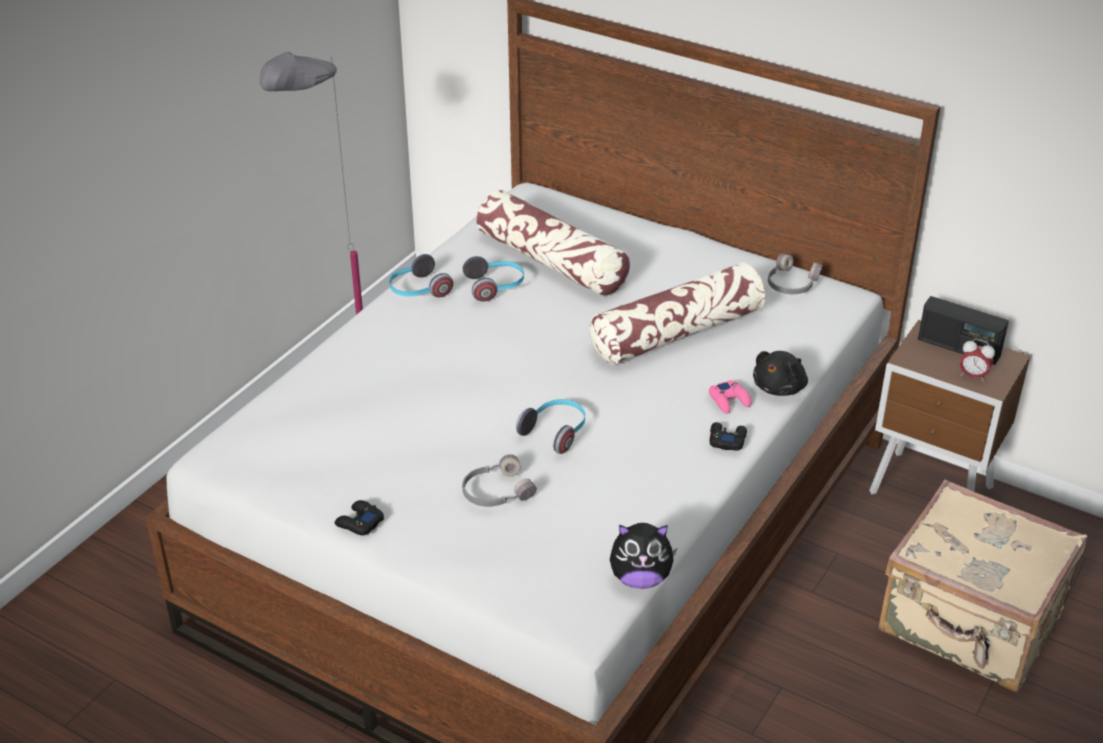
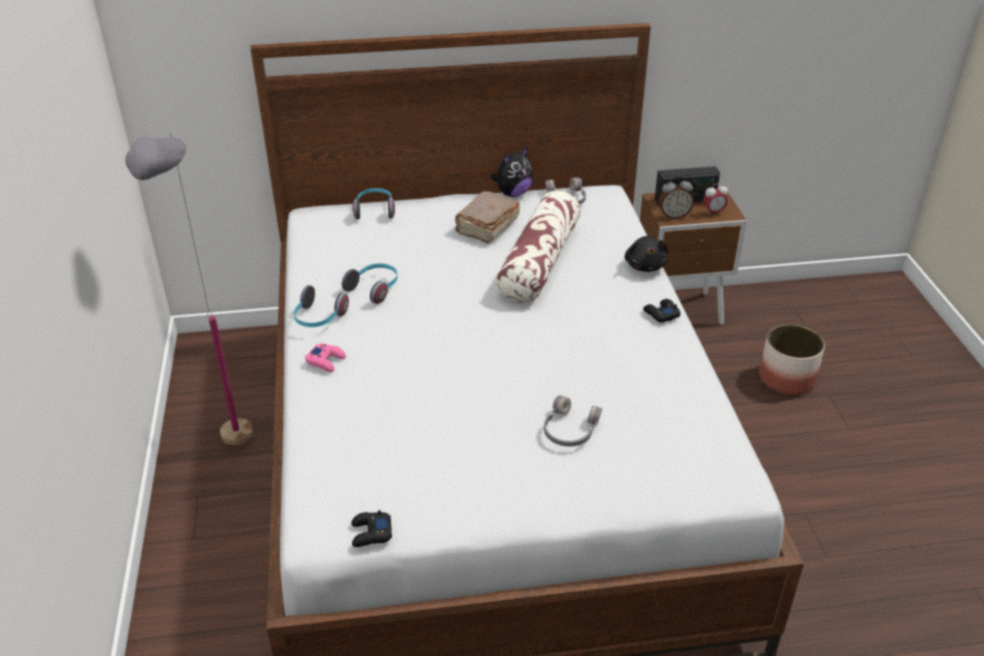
camera: 40 degrees left, 0 degrees up
black game controller [335,500,384,536] -> black game controller moved to [351,510,392,547]
pillow [477,190,630,296] -> none
headphones [516,399,585,454] -> headphones moved to [353,188,395,220]
plush toy [610,523,677,589] -> plush toy moved to [490,146,533,197]
pink game controller [709,380,752,414] -> pink game controller moved to [305,344,346,372]
beige suitcase [879,479,1087,692] -> planter [759,324,825,395]
none -> brown book [455,191,520,244]
none -> alarm clock [659,176,694,219]

